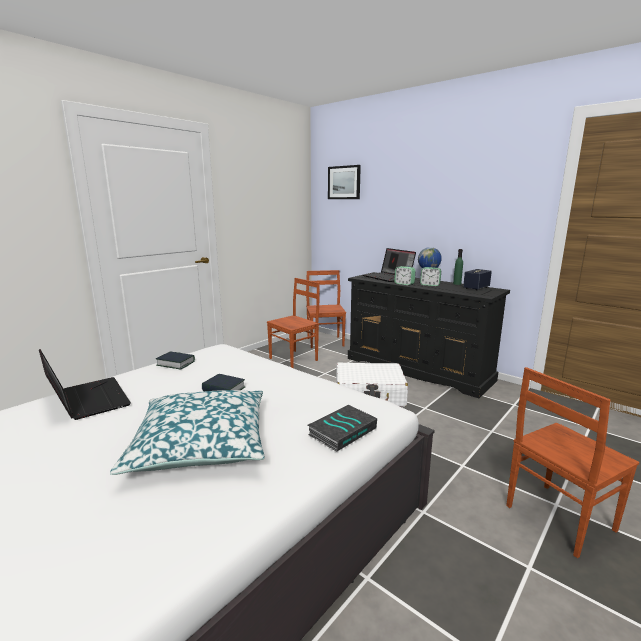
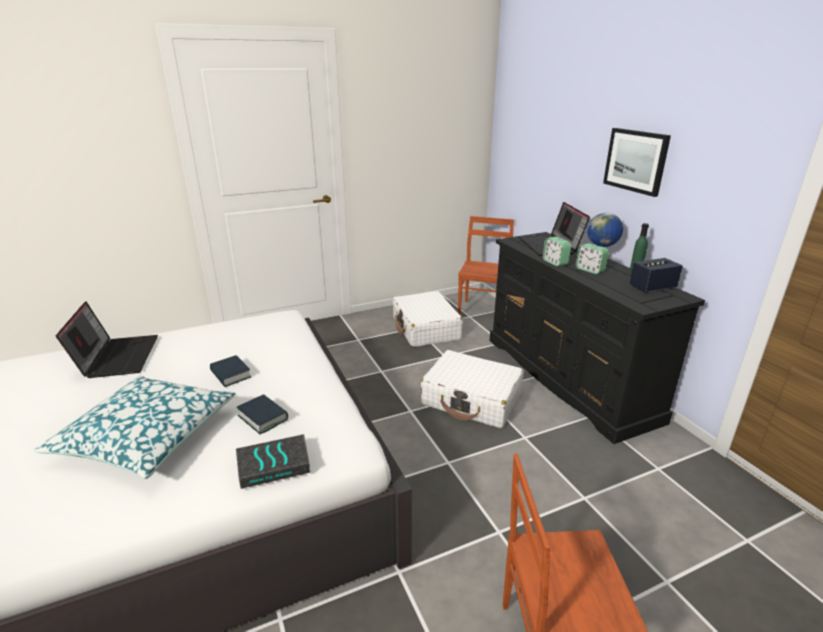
camera: 25 degrees right, 10 degrees up
book [156,351,195,369] -> book moved to [237,394,288,435]
brown chair [267,278,320,368] -> white suitcase [392,291,463,347]
picture [328,165,361,199] -> picture moved to [603,128,671,197]

